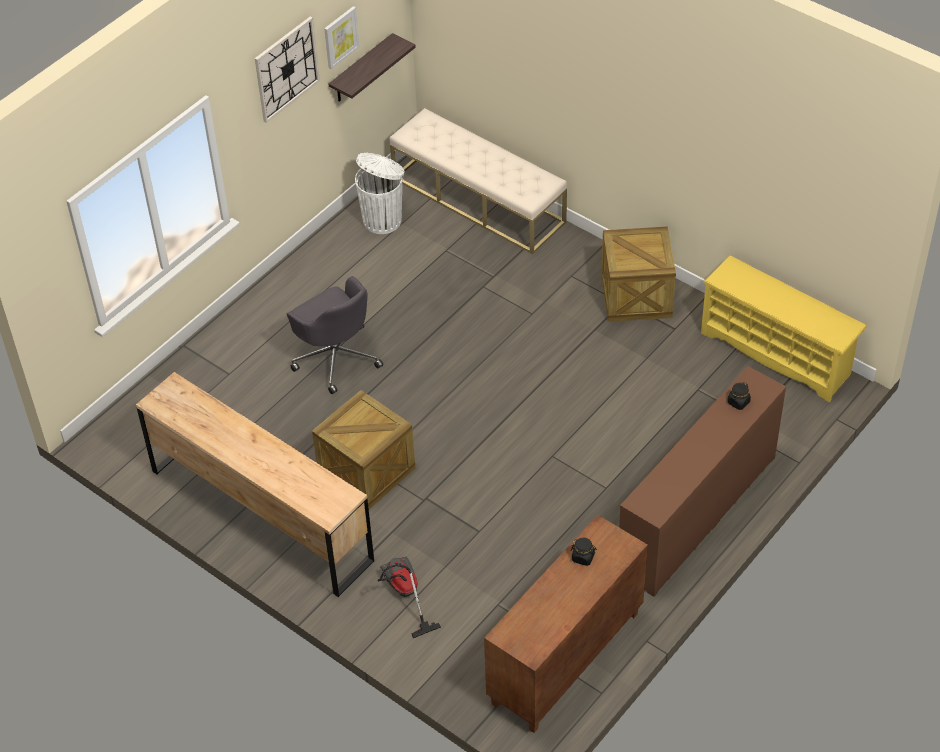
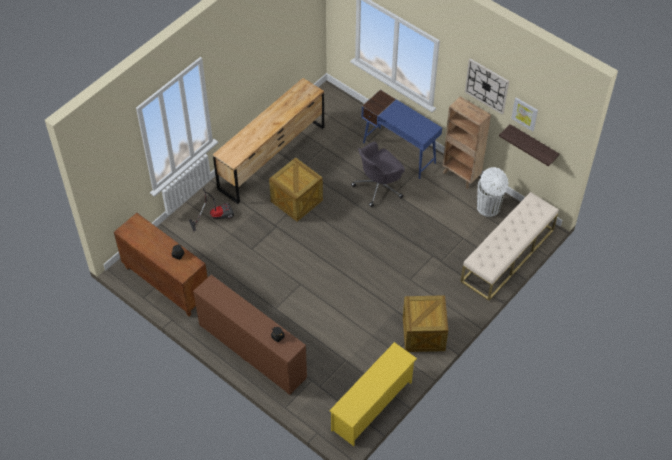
camera: 90 degrees right, 5 degrees up
none -> blue desk [362,89,442,179]
none -> brown bookcase [442,96,491,189]

